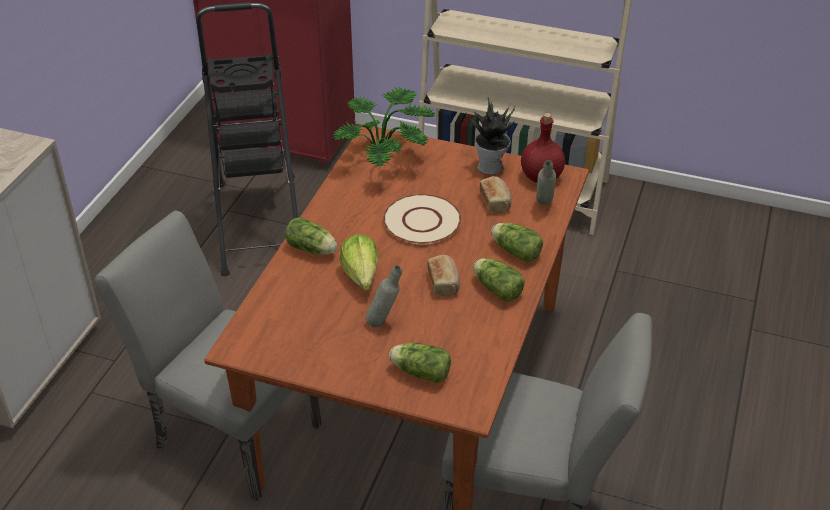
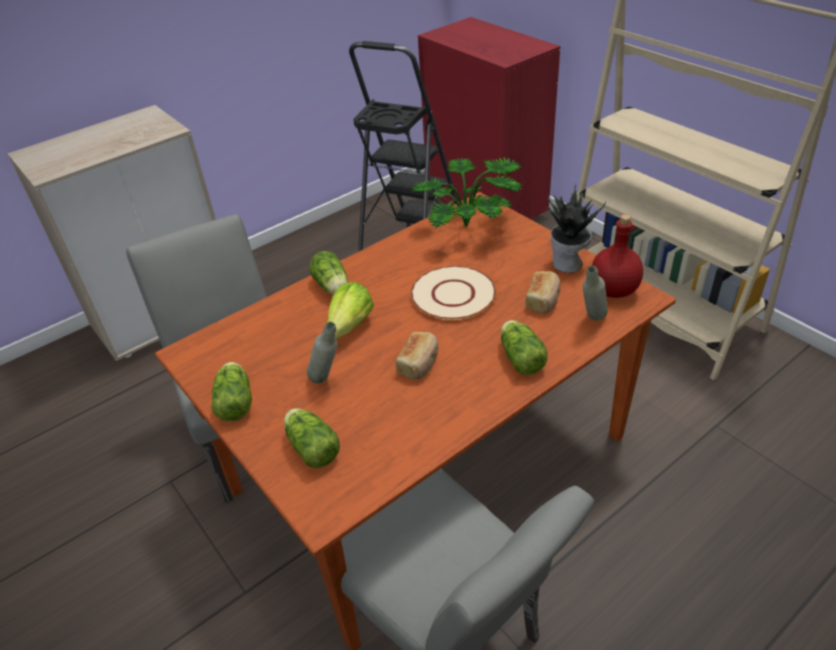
camera: 35 degrees right, 0 degrees up
lettuce [473,258,525,302] -> lettuce moved to [211,362,252,421]

